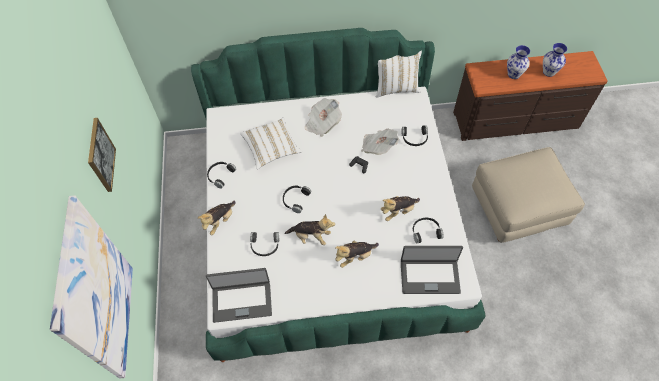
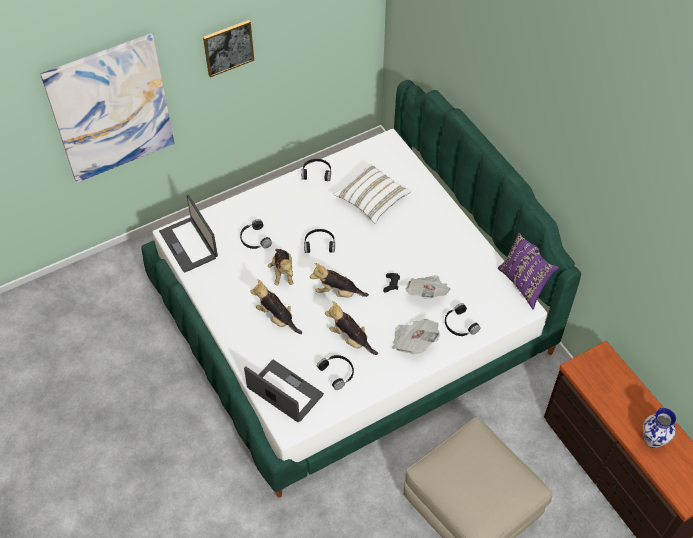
camera: 65 degrees right, 5 degrees down
plush toy [198,201,236,235] -> plush toy moved to [310,263,369,298]
newspaper [305,98,342,137] -> newspaper moved to [392,319,440,354]
white pillow [376,51,422,98] -> purple pillow [498,233,559,309]
laptop [401,246,463,294] -> laptop turned 150 degrees clockwise [244,360,324,422]
vase [507,45,530,79] -> none

